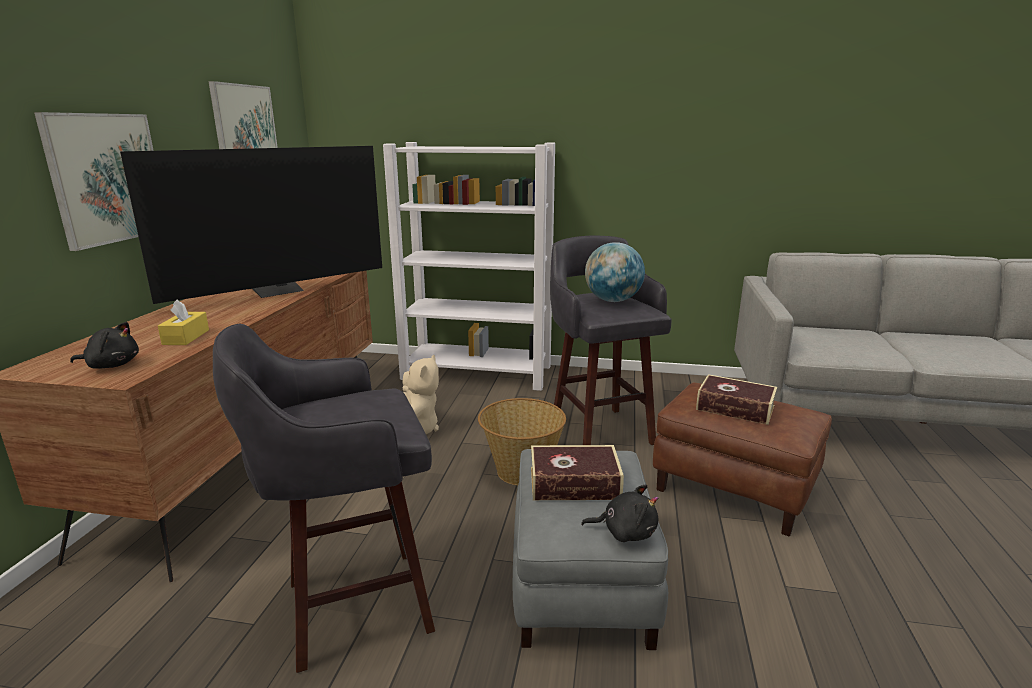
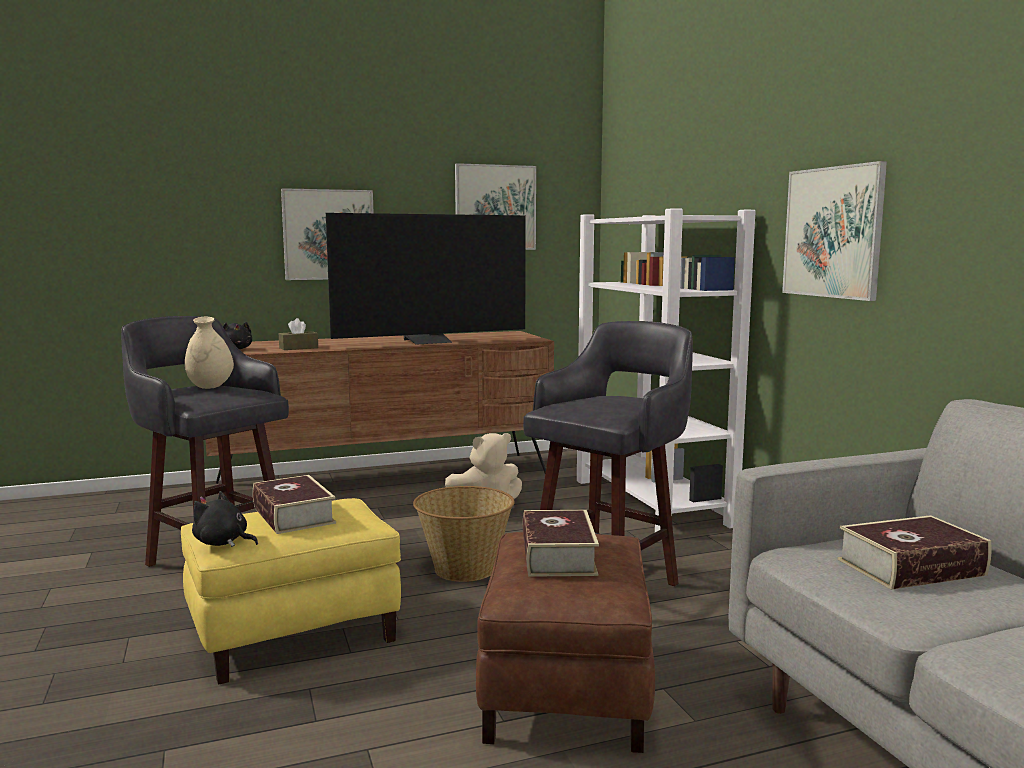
camera: 60 degrees right, 10 degrees down
television [120,146,382,304] -> television turned 45 degrees counterclockwise [326,213,526,345]
yellow tissue box [158,299,209,345] -> brown tissue box [279,318,318,350]
grey ottoman [513,449,668,650] -> yellow ottoman [181,498,401,684]
black plush toy [581,484,658,542] -> black plush toy turned 135 degrees clockwise [192,491,258,547]
globe [585,242,645,302] -> none
none -> beige vase [185,316,234,389]
none -> picture [782,161,887,301]
none -> book [837,515,991,590]

